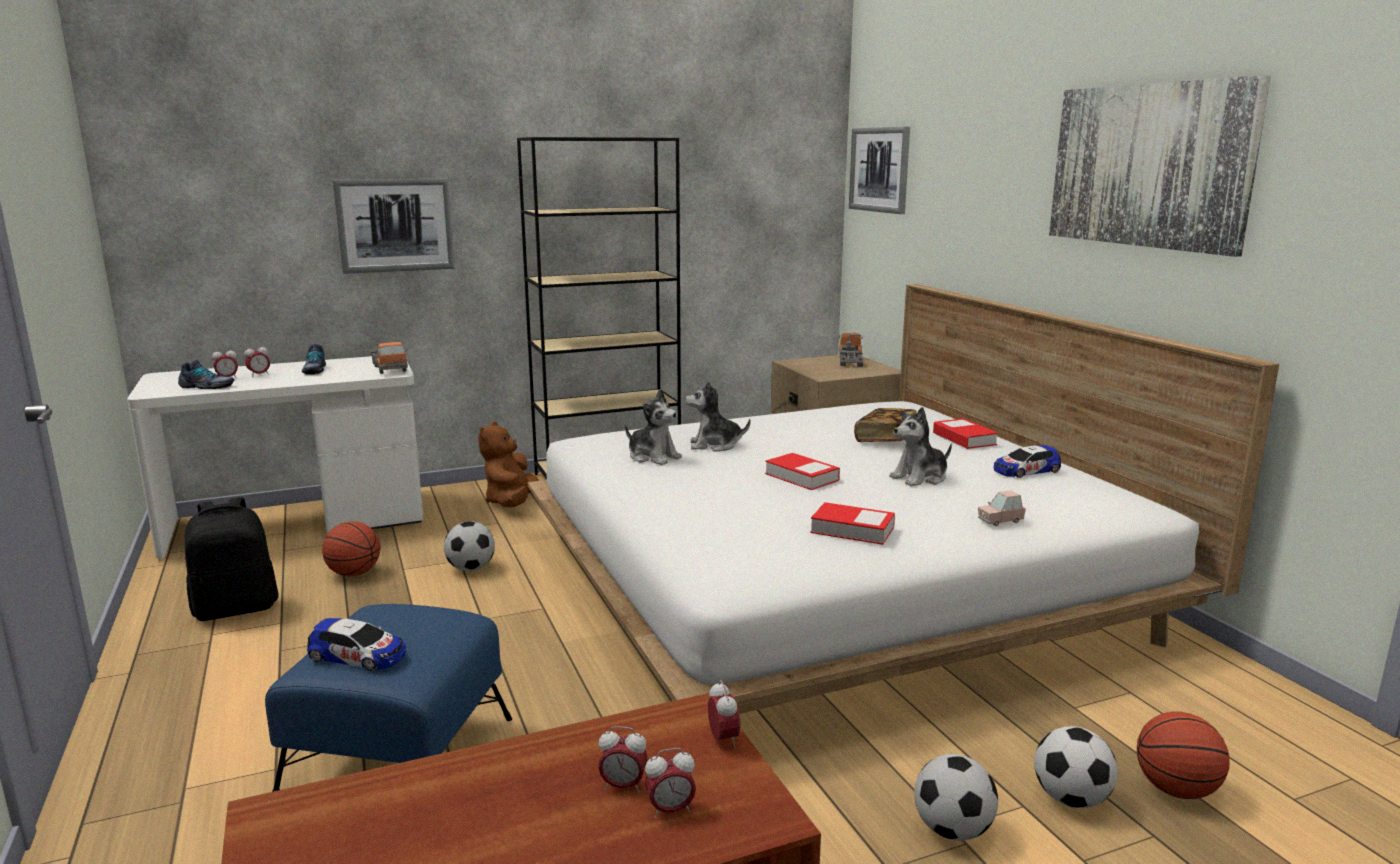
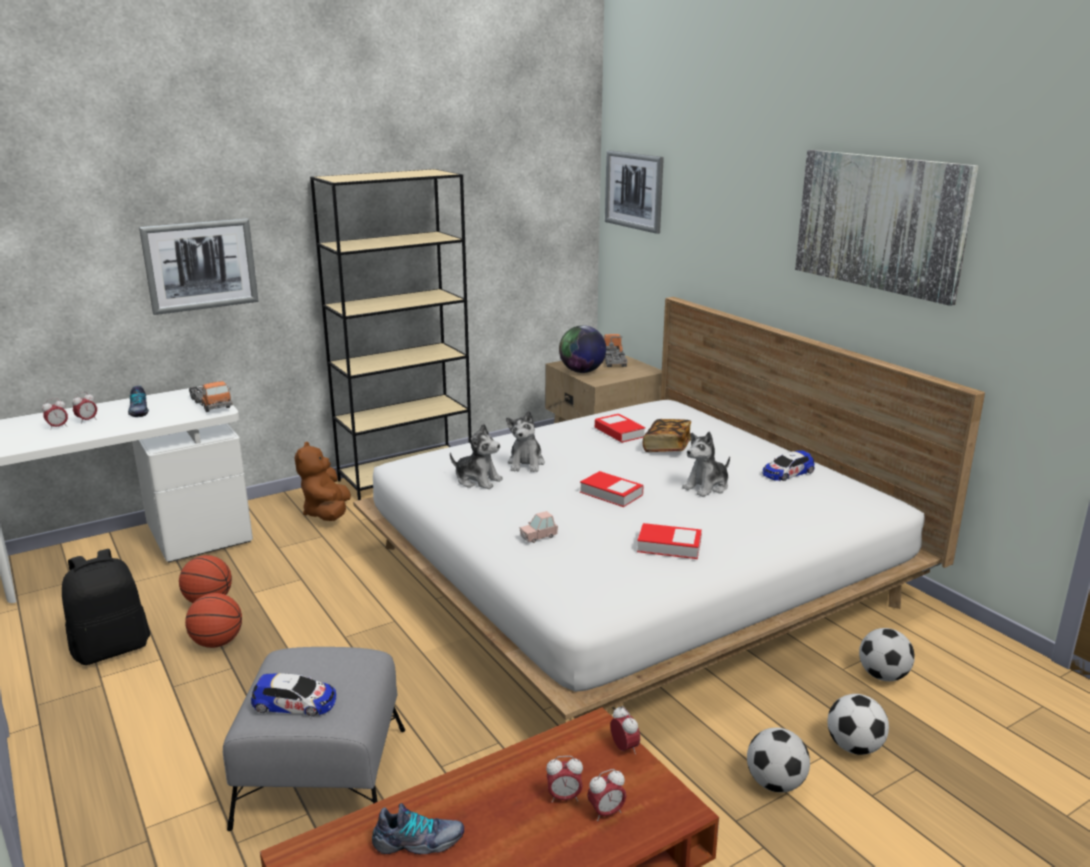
camera: 10 degrees left, 5 degrees up
shoe [178,360,234,389] -> shoe moved to [372,803,464,855]
blue ottoman [265,604,512,792] -> grey ottoman [223,647,405,831]
football [444,521,495,571] -> football moved to [859,628,915,681]
plush toy [685,380,751,452] -> plush toy turned 75 degrees counterclockwise [506,411,545,472]
book [933,418,998,449] -> book moved to [595,414,645,443]
pink toy car [978,490,1026,526] -> pink toy car moved to [520,511,558,543]
basketball [1137,712,1230,799] -> basketball moved to [185,593,242,648]
none -> globe [559,325,606,373]

